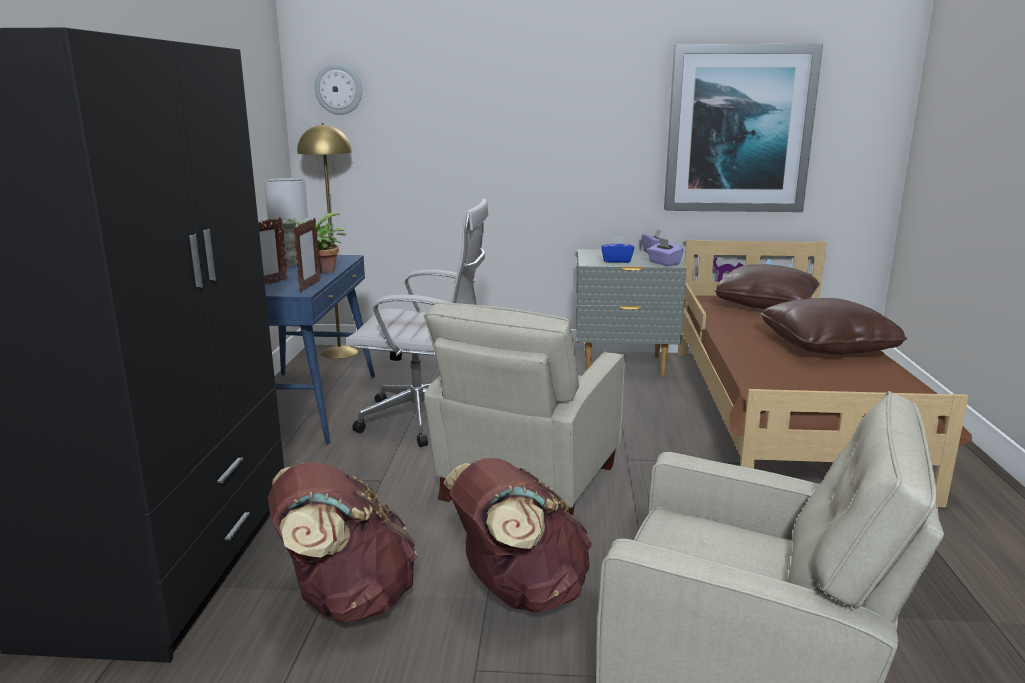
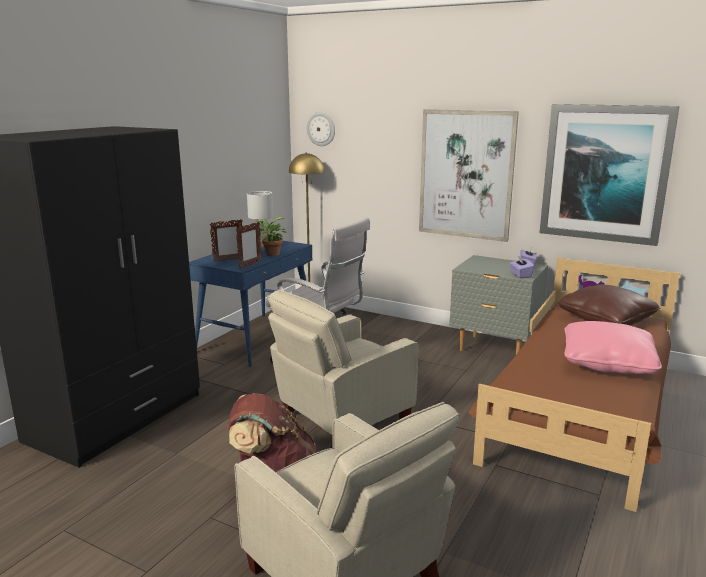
camera: 25 degrees right, 0 degrees up
brown backpack [268,462,418,623] -> none
blue tissue box [601,236,634,263] -> none
brown pillow [760,298,907,355] -> pink pillow [564,321,662,374]
none -> picture [419,109,519,242]

